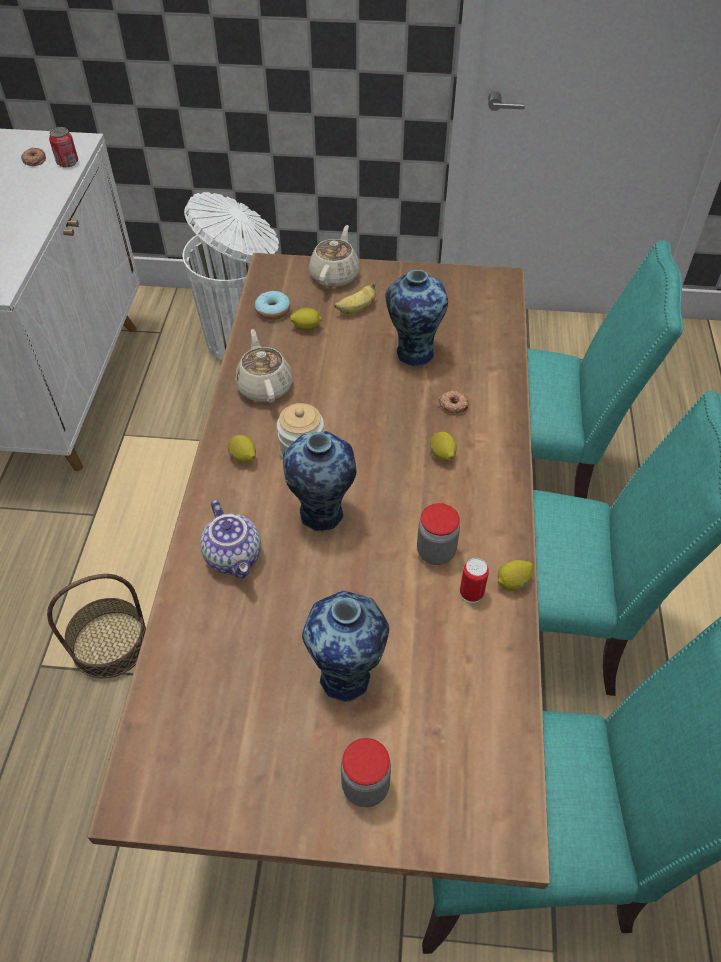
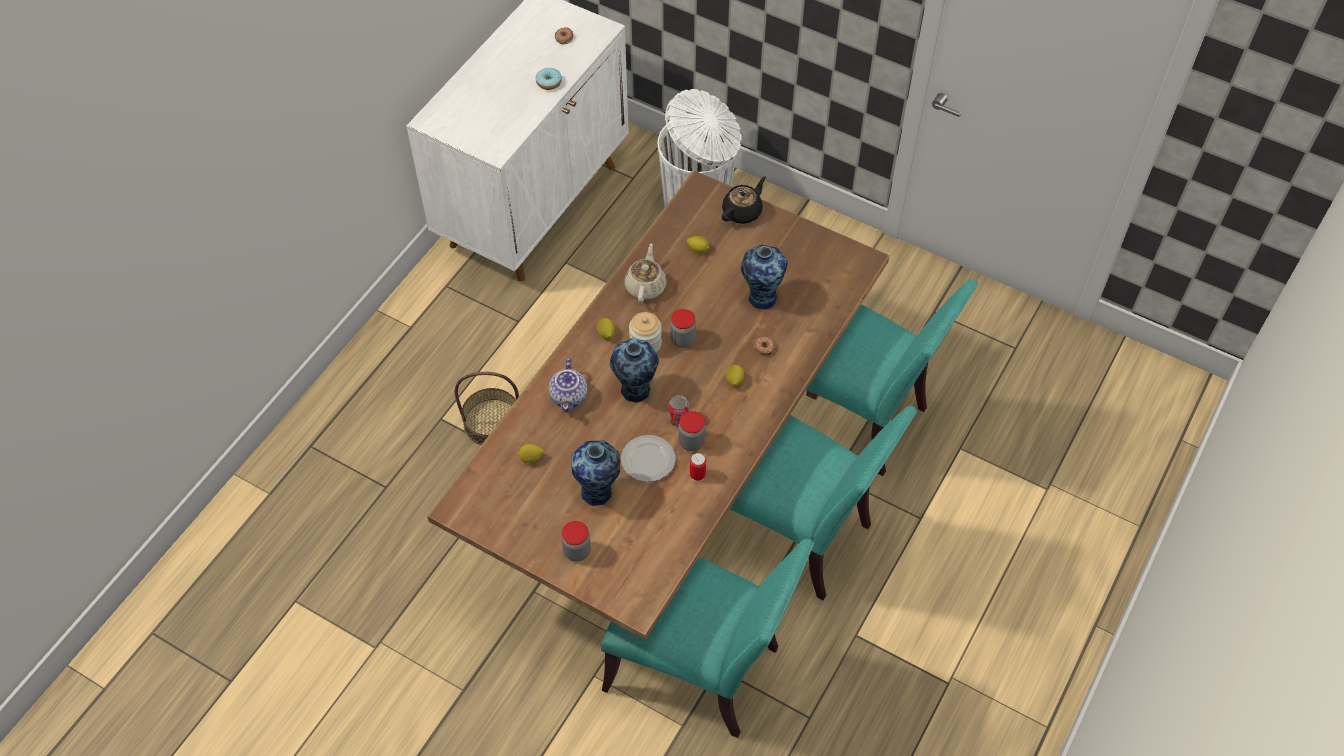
camera: 25 degrees right, 5 degrees up
can [49,127,78,168] -> can moved to [668,395,689,426]
donut [255,291,290,320] -> donut moved to [535,68,562,90]
beige teapot [309,225,360,287] -> black teapot [722,176,766,224]
banana [334,283,376,314] -> none
lemon [497,560,533,591] -> lemon moved to [517,444,543,463]
none -> plate [621,435,675,482]
none -> jar [670,309,696,348]

